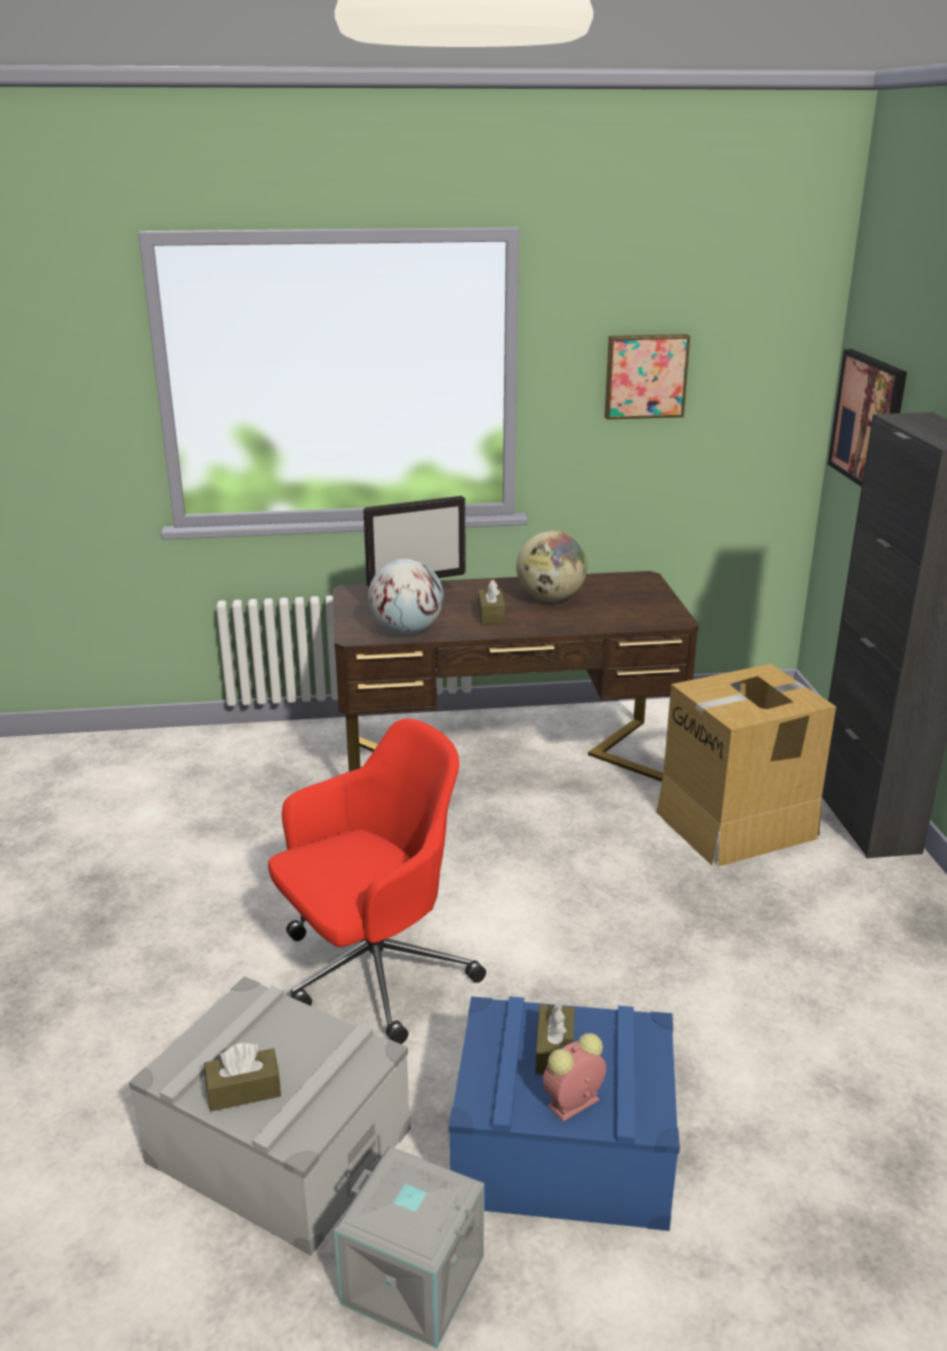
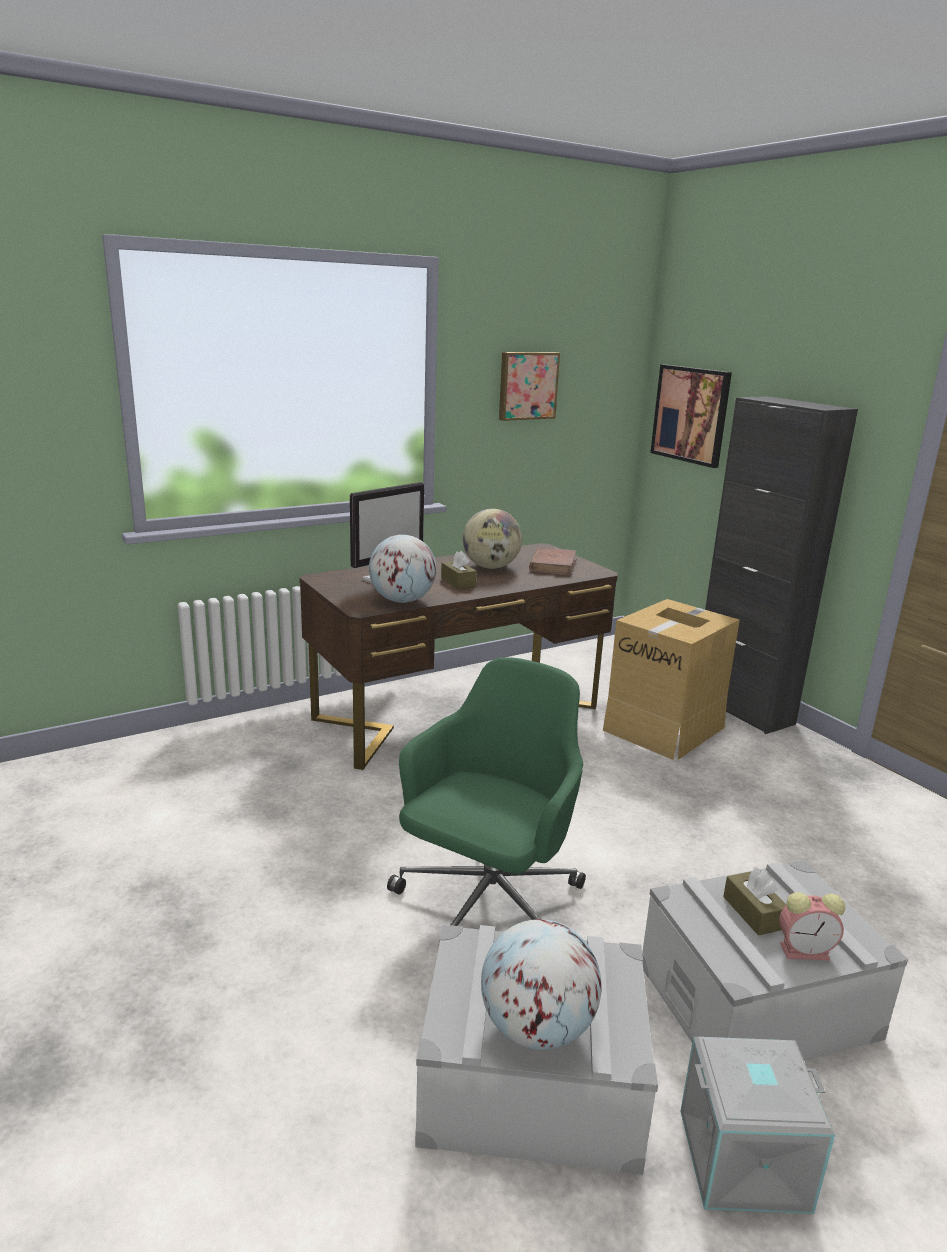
camera: 25 degrees left, 5 degrees down
brown tissue box [204,1043,281,1111] -> globe [481,919,601,1050]
red office chair [268,718,486,1044] -> green office chair [387,657,586,926]
blue storage box [449,996,680,1231] -> grey storage box [642,861,908,1060]
alarm clock [543,1033,606,1121] -> alarm clock turned 120 degrees counterclockwise [779,892,845,960]
none -> brown book [529,547,577,575]

